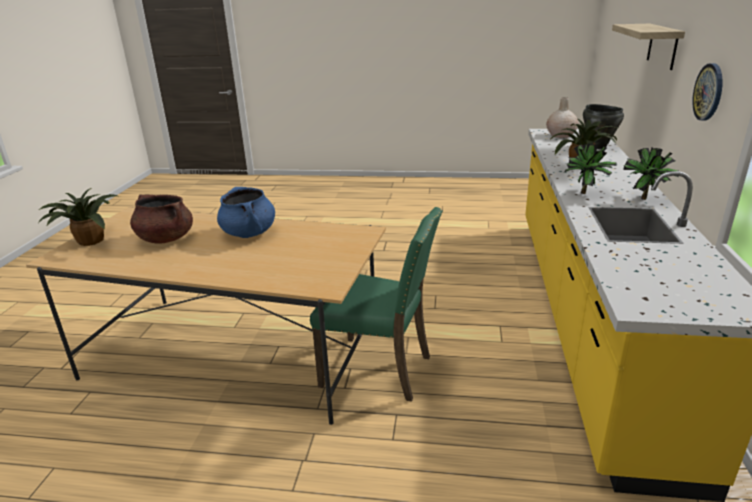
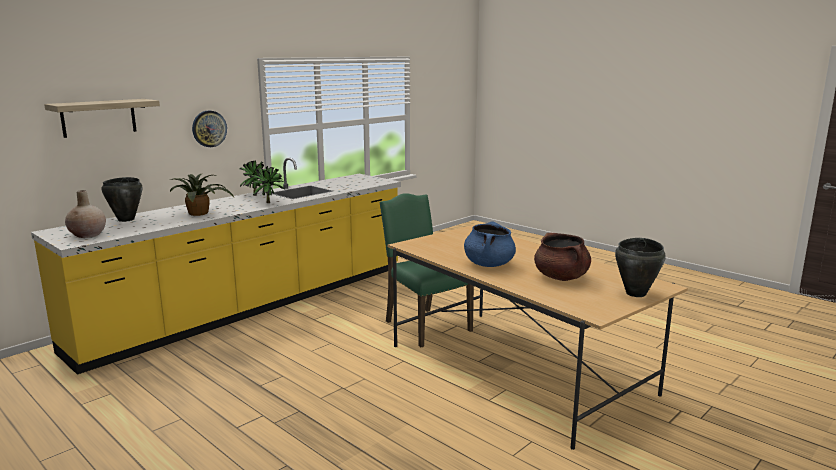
camera: 145 degrees left, 10 degrees down
potted plant [38,188,120,246] -> black cooking pot [615,238,666,297]

